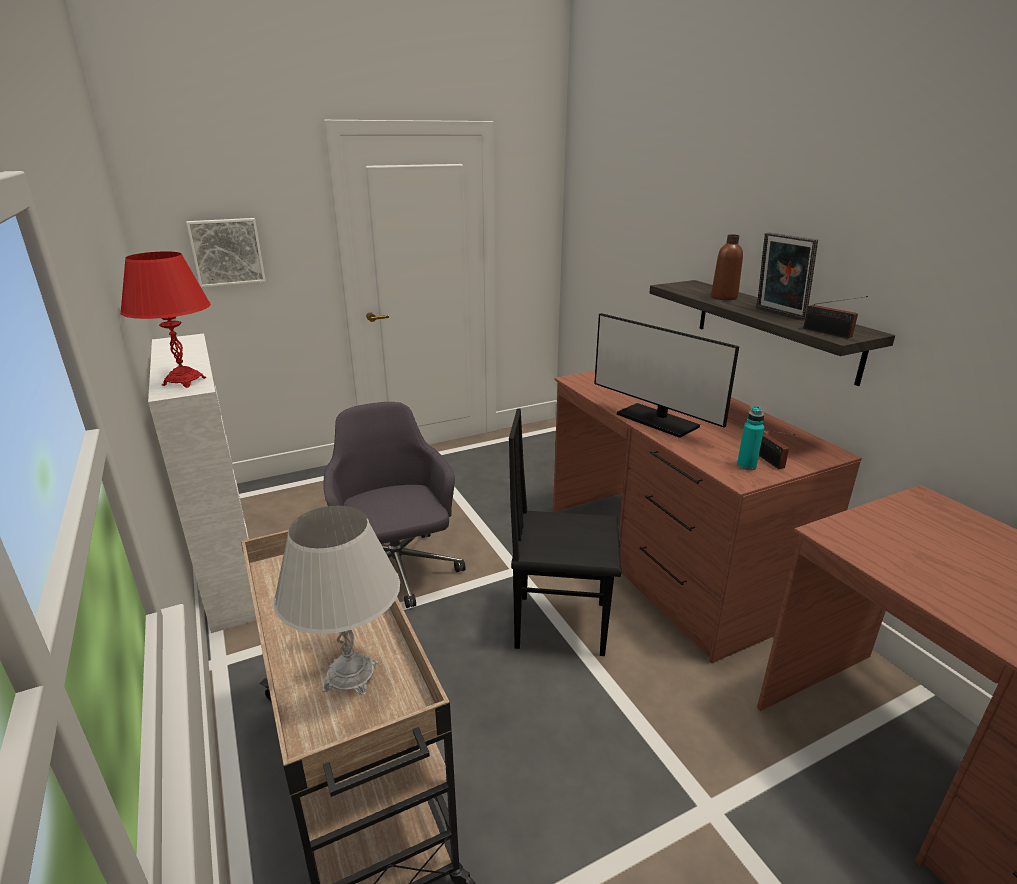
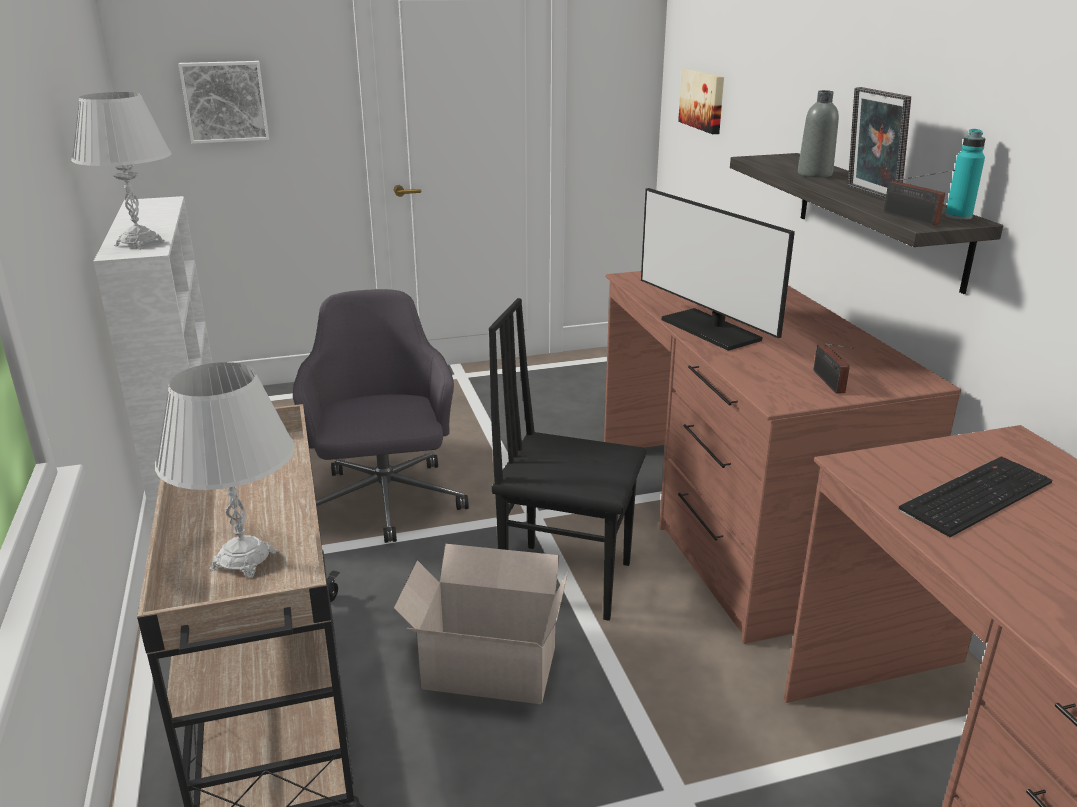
camera: 10 degrees right, 0 degrees up
red table lamp [120,251,211,388] -> white table lamp [71,92,172,250]
brown bottle [711,234,743,300] -> grey bottle [798,90,839,178]
turquoise bottle [737,406,764,470] -> turquoise bottle moved to [945,129,985,220]
none -> cardboard box [394,544,568,704]
none -> picture [678,68,724,134]
none -> keyboard [898,456,1052,537]

